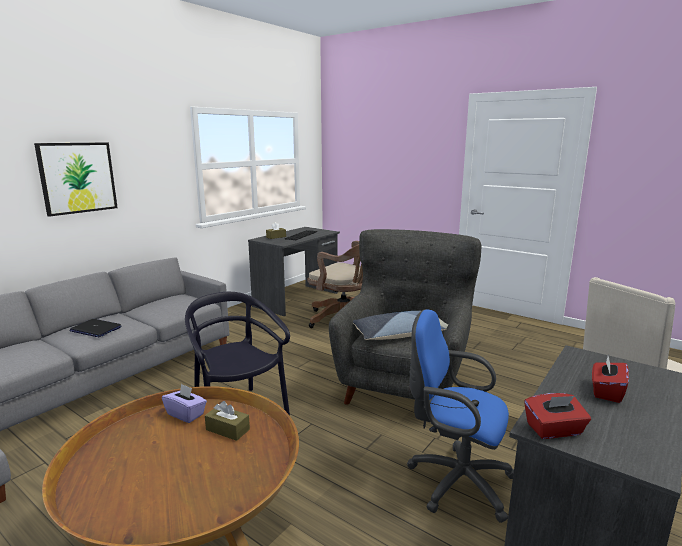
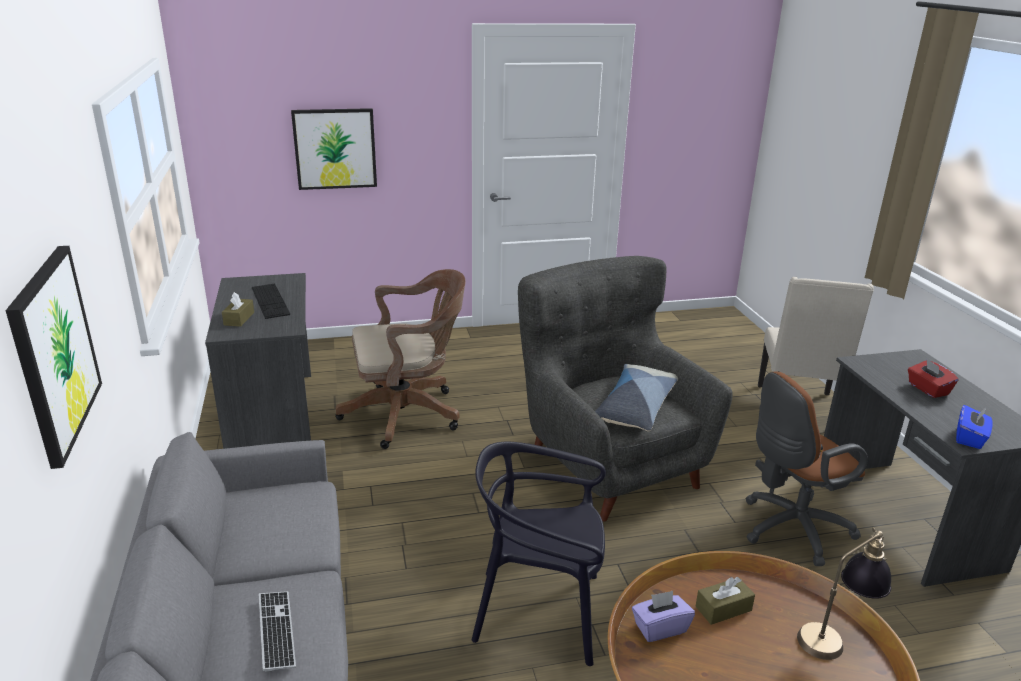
camera: 50 degrees left, 10 degrees up
laptop [69,319,122,337] -> keyboard [259,591,296,672]
blue office chair [407,309,514,523] -> brown office chair [745,372,868,566]
red tissue box [524,393,591,439] -> blue tissue box [956,405,992,449]
none -> picture [291,108,377,190]
none -> table lamp [797,527,891,660]

